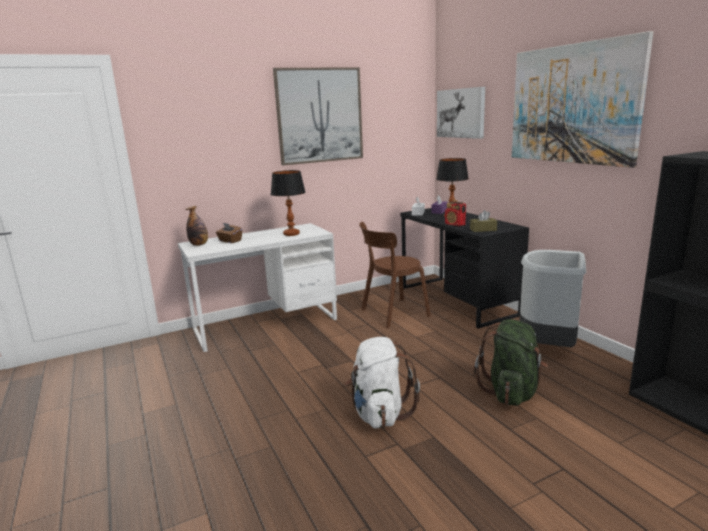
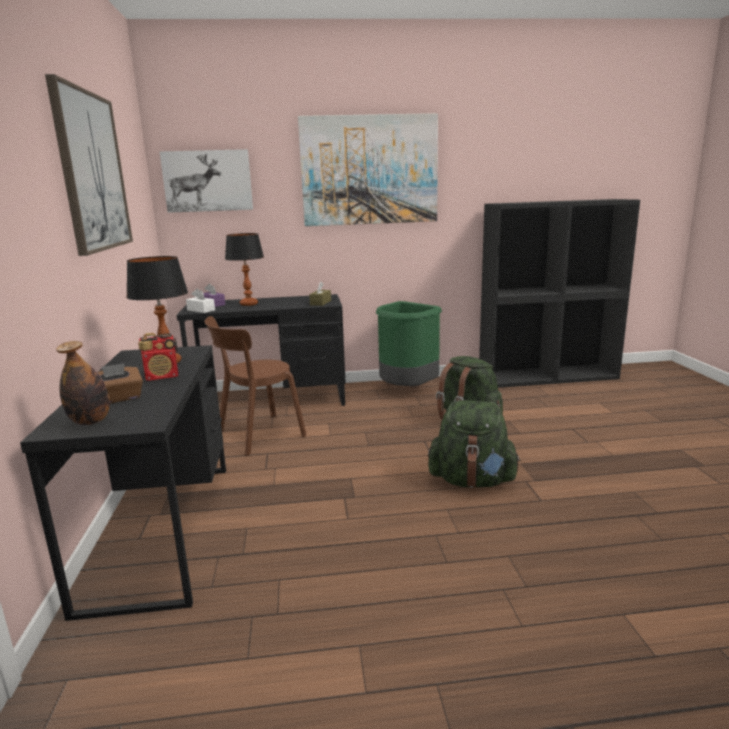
camera: 70 degrees left, 0 degrees up
white desk [178,223,337,352] -> black desk [20,345,226,621]
white backpack [344,337,420,428] -> green backpack [428,400,521,488]
brown chair [359,222,431,328] -> brown chair turned 60 degrees clockwise [205,316,307,456]
radio [445,200,466,226] -> radio moved to [138,333,178,381]
grey trash can [520,250,586,347] -> green trash can [376,301,442,386]

